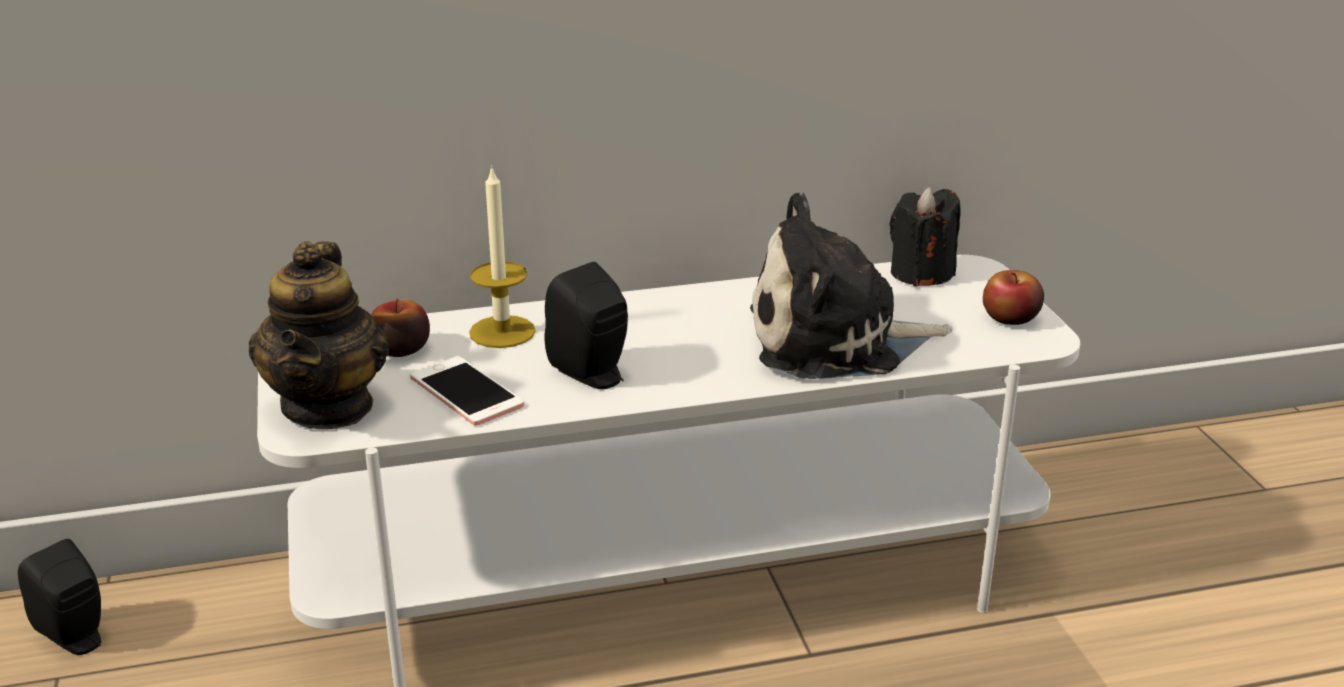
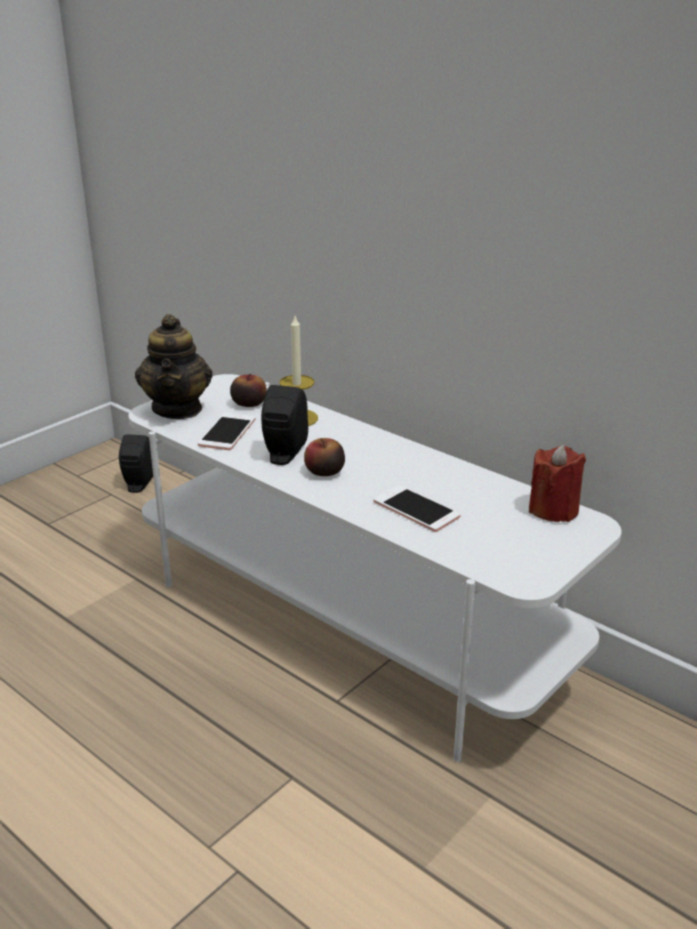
camera: 55 degrees right, 0 degrees up
teapot [249,241,389,429] -> teapot turned 60 degrees counterclockwise [135,314,212,419]
plush toy [750,192,953,379] -> phone [373,485,461,532]
black candle [889,187,960,287] -> red candle [529,445,586,522]
apple [983,270,1044,325] -> apple moved to [304,438,345,476]

